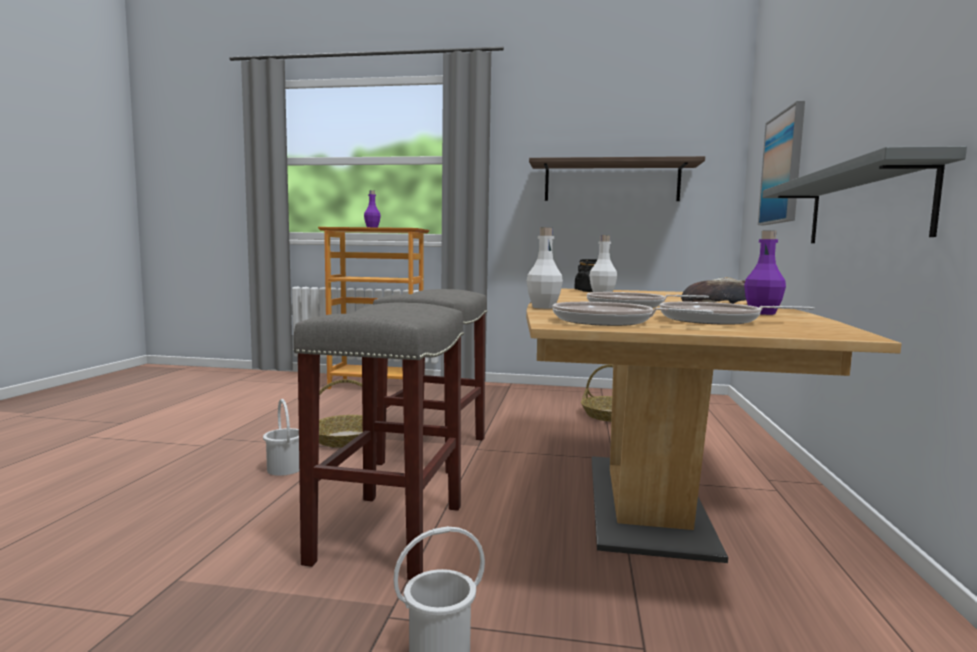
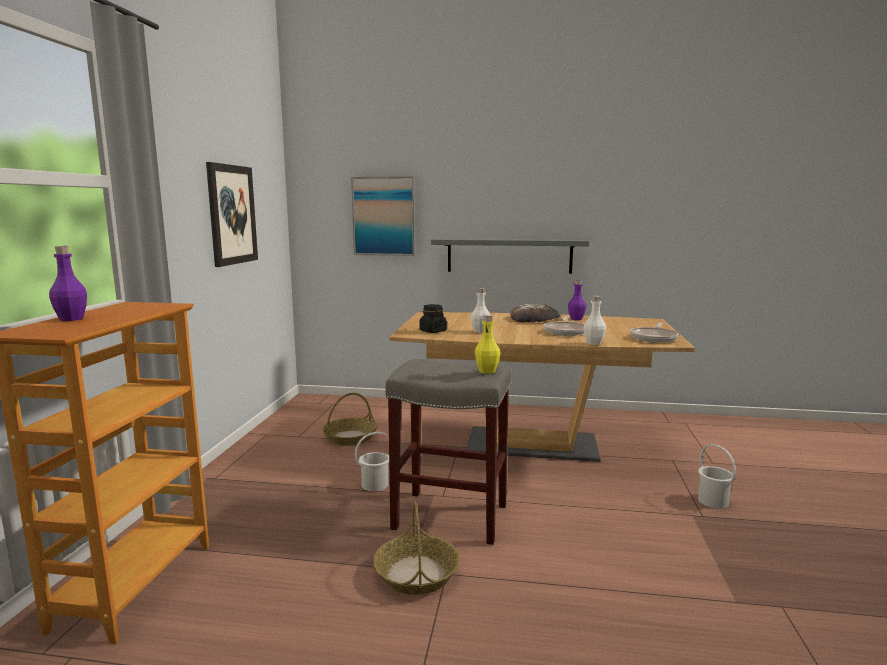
camera: 90 degrees left, 5 degrees up
white bucket [263,399,299,476] -> white bucket moved to [355,432,389,491]
grey stool [294,303,464,580] -> none
shelf [529,156,705,201] -> picture [206,162,258,267]
frying pan [660,302,815,325] -> none
none -> yellow bottle [475,314,501,374]

